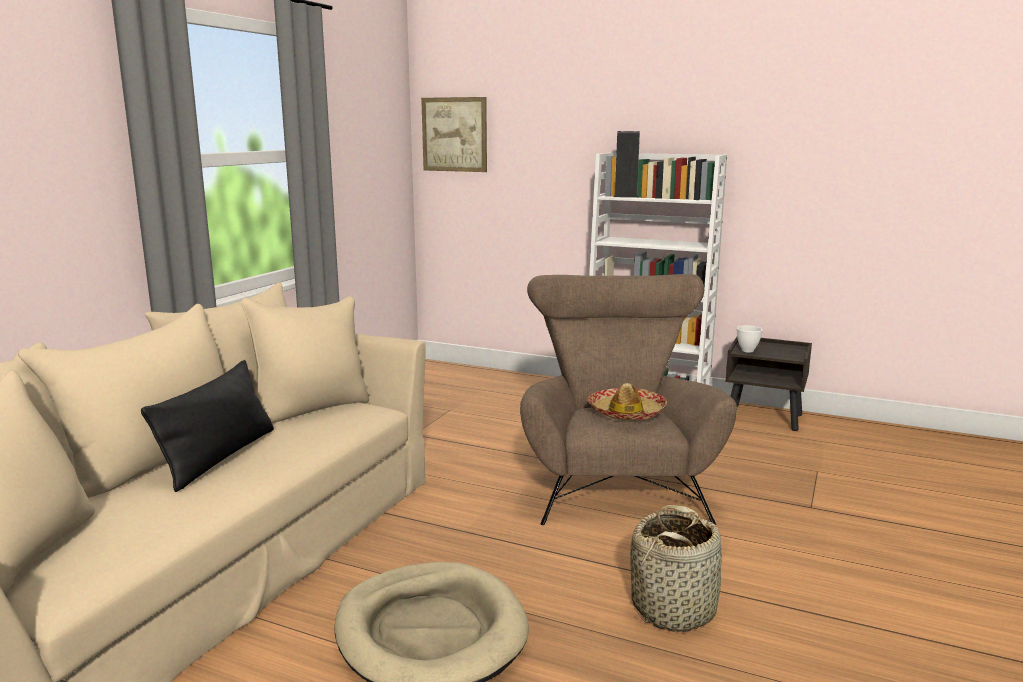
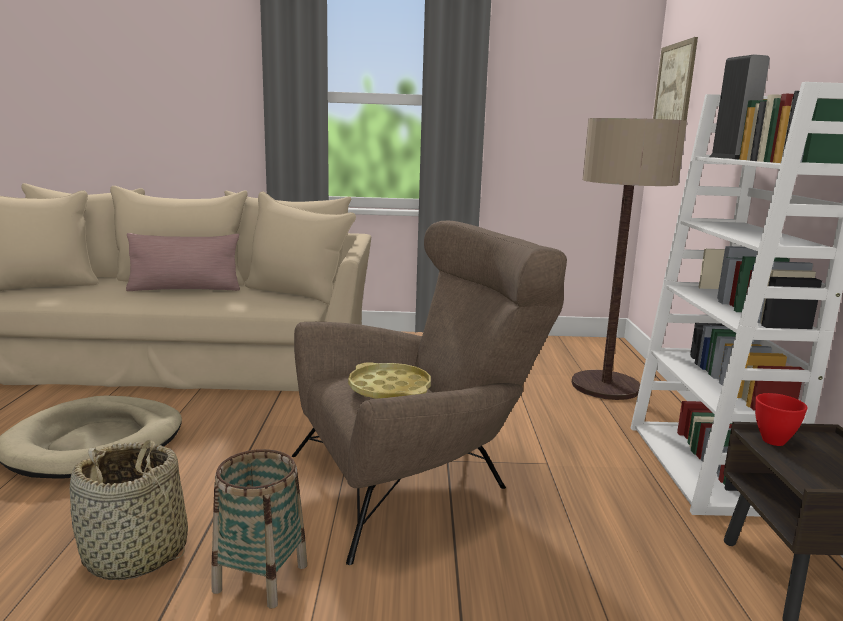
camera: 65 degrees right, 0 degrees up
black pillow [141,360,274,492] -> pink pillow [126,233,240,291]
hat [587,383,667,421] -> yellow tray [348,362,431,399]
white bowl [737,325,763,353] -> red bowl [755,393,808,446]
none -> basket [212,449,307,609]
none -> floor lamp [572,118,687,400]

